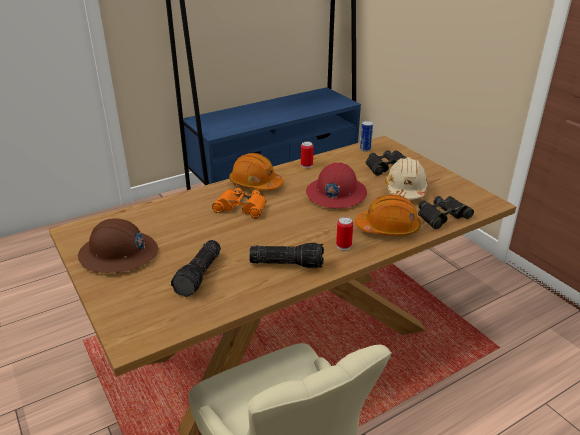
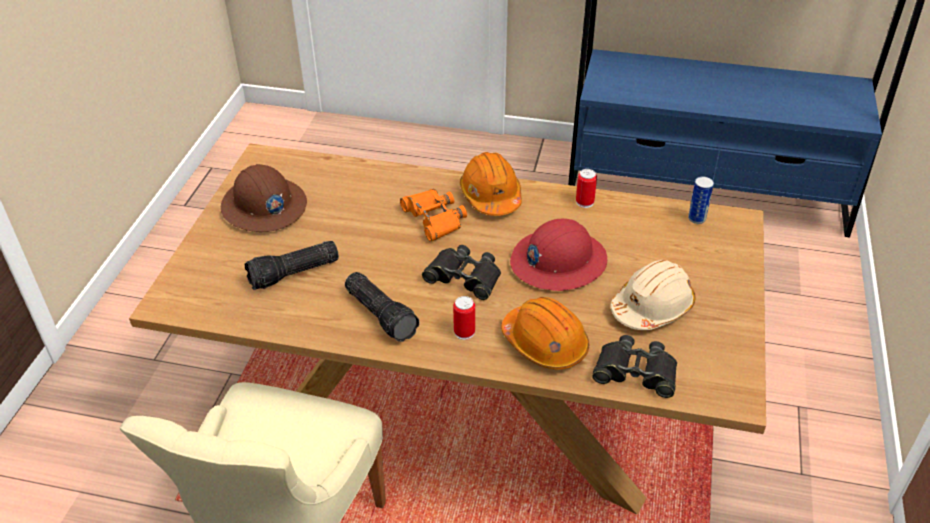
camera: 45 degrees right, 10 degrees up
black binoculars [366,150,407,176] -> black binoculars moved to [422,245,501,300]

